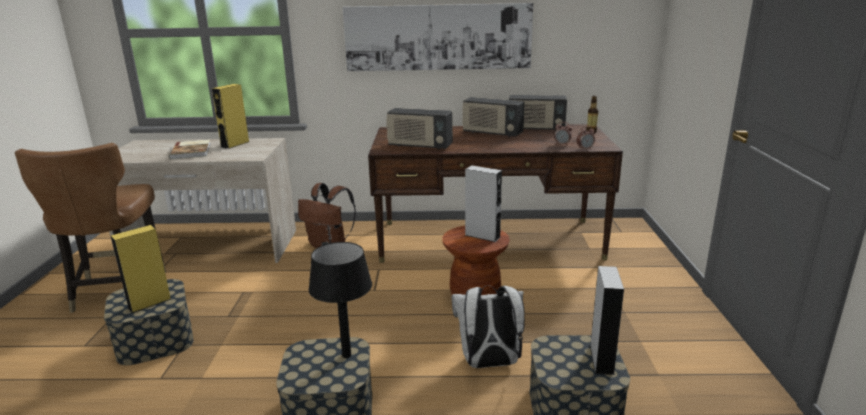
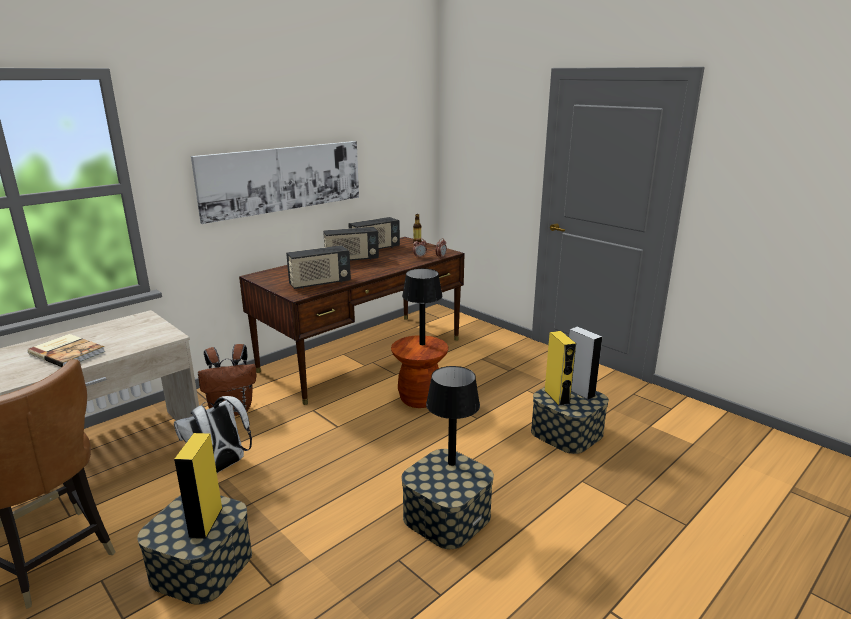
camera: 45 degrees left, 0 degrees up
yellow speaker [212,84,249,149] -> yellow speaker moved to [544,331,576,406]
white backpack [451,285,525,368] -> white backpack moved to [174,396,252,473]
grey speaker [465,165,502,242] -> black table lamp [402,268,442,345]

